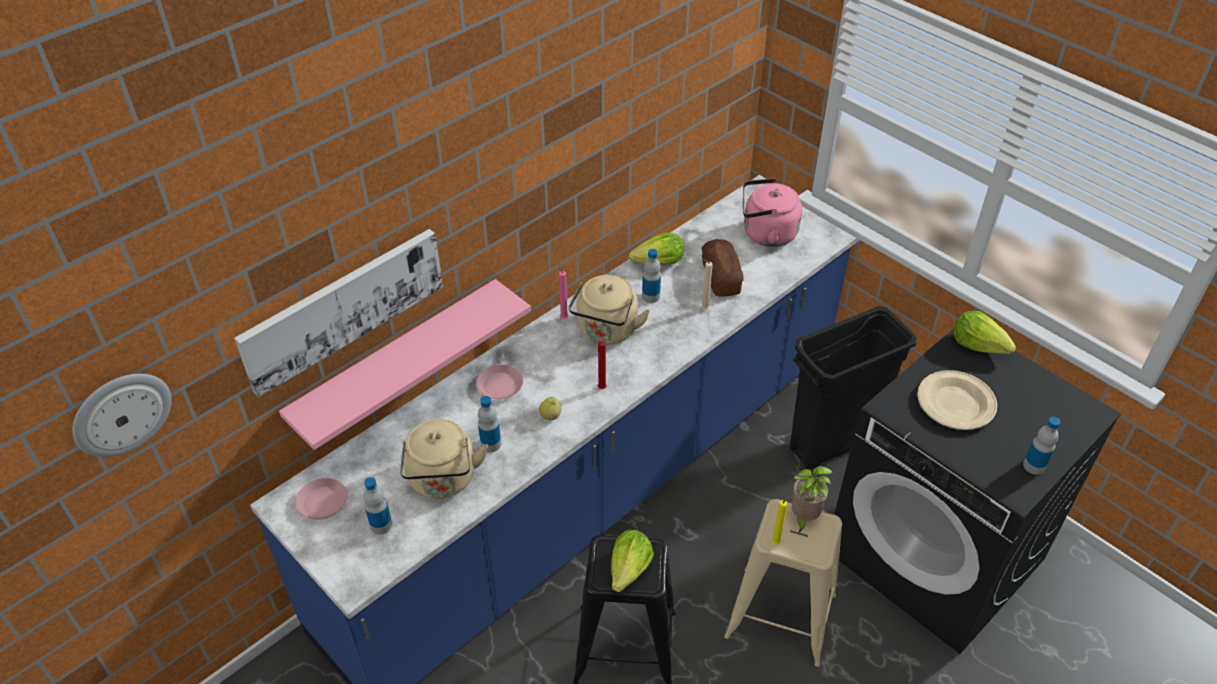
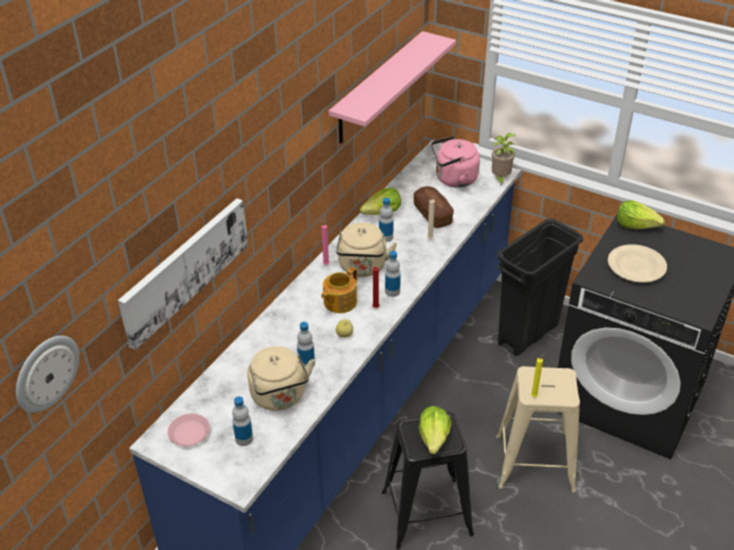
camera: 15 degrees left, 5 degrees down
pink shelf [279,279,531,450] -> pink shelf moved to [329,31,456,144]
pink plate [477,364,523,399] -> none
potted plant [792,465,833,532] -> potted plant moved to [492,133,516,187]
bottle [1023,417,1060,475] -> bottle moved to [385,251,401,297]
none -> teapot [321,267,357,313]

